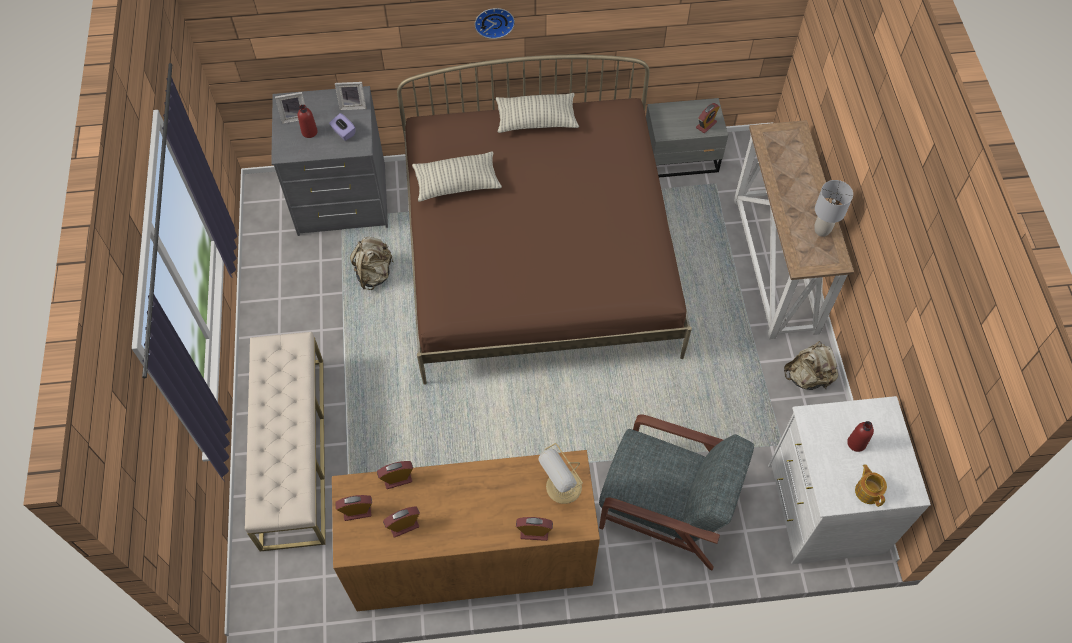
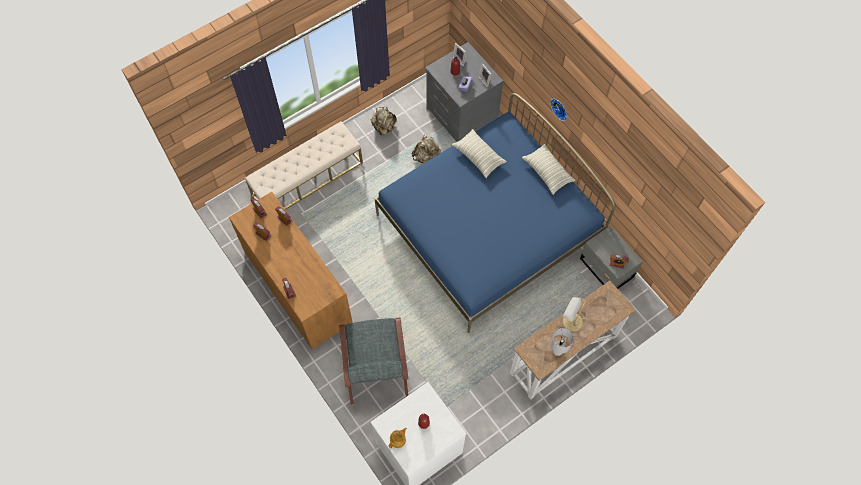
camera: 60 degrees right, 5 degrees up
brown bed [397,55,692,385] -> blue bed [374,93,615,333]
table lamp [538,443,583,504] -> table lamp moved to [563,297,586,332]
beige backpack [784,341,838,390] -> beige backpack moved to [371,106,397,135]

